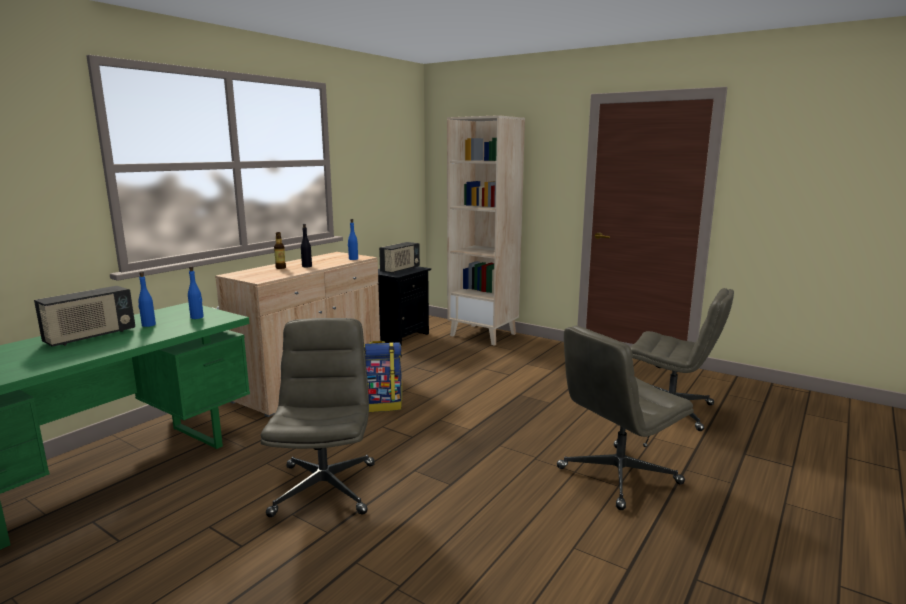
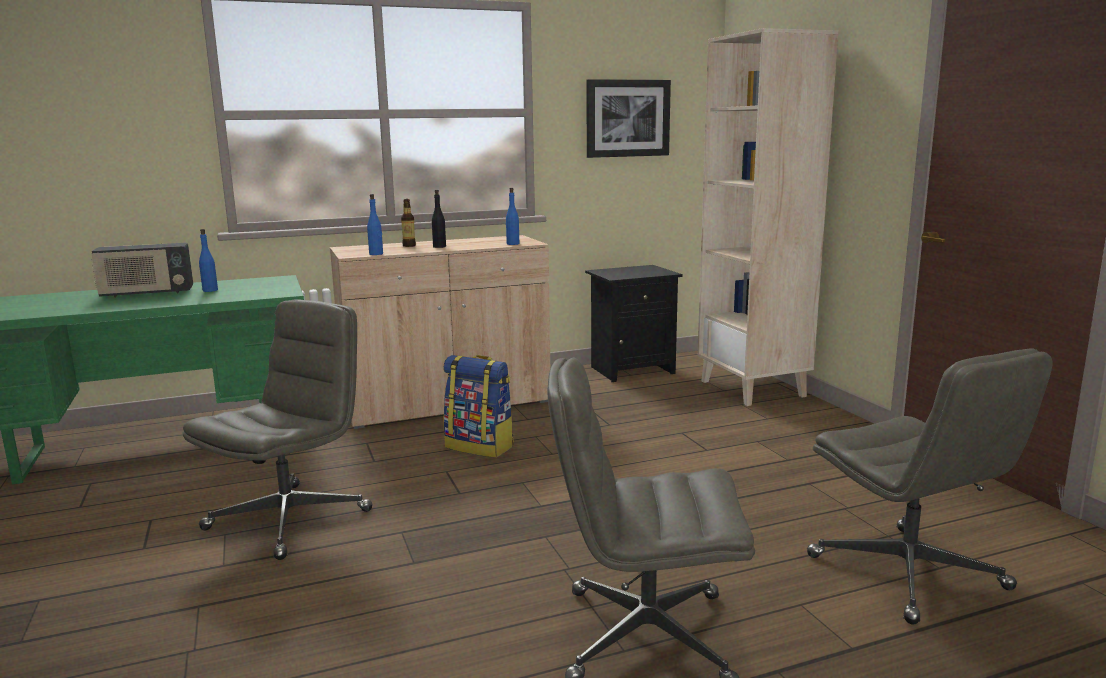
camera: 35 degrees right, 0 degrees up
blue bottle [188,266,204,319] -> blue bottle moved to [367,194,383,255]
radio [379,242,420,273] -> none
none -> picture [586,79,671,158]

